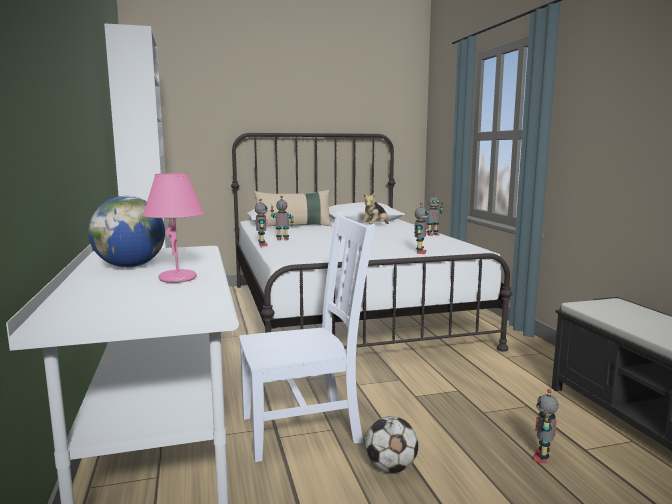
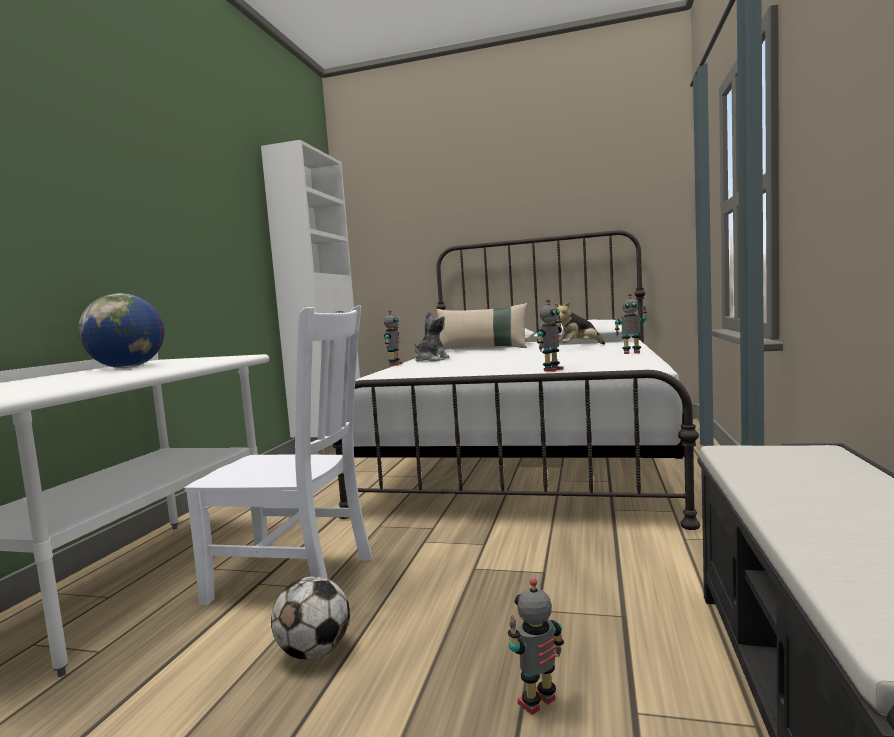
camera: 30 degrees right, 5 degrees down
pink table lamp [143,173,204,283] -> none
toy robot [270,196,294,240] -> plush toy [415,311,450,362]

